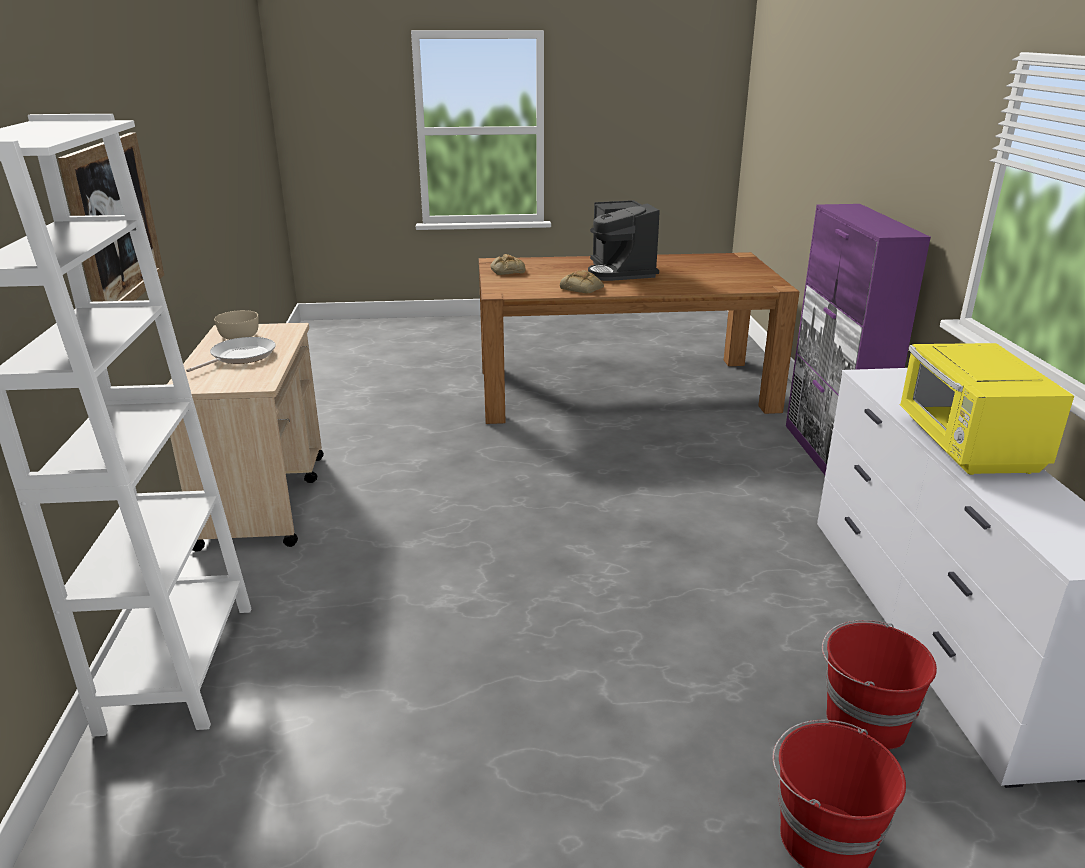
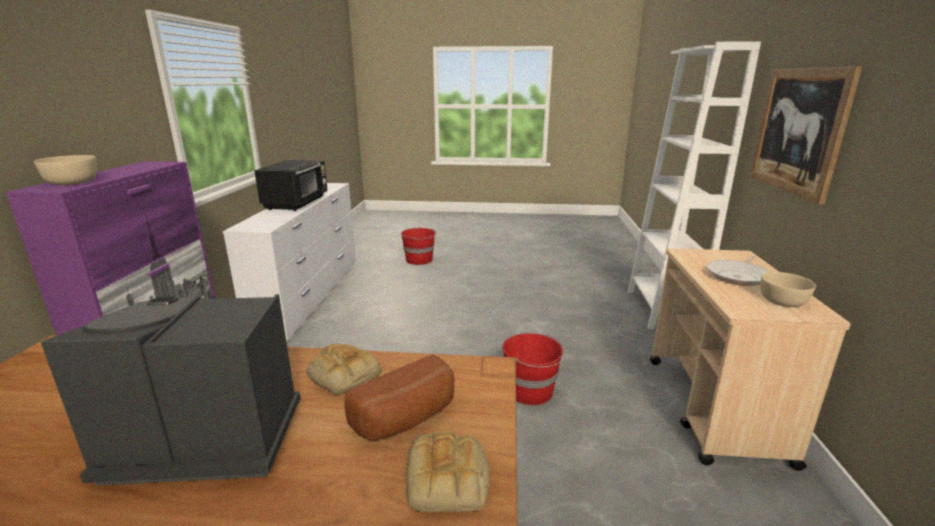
camera: 170 degrees left, 5 degrees down
coffee machine [588,200,660,281] -> coffee machine turned 90 degrees counterclockwise [41,294,300,486]
red bucket [822,620,937,750] -> red bucket moved to [502,333,566,405]
yellow microwave [899,343,1074,475] -> black microwave [254,160,327,211]
none -> beige bowl [34,155,97,185]
none -> bread [344,355,454,441]

